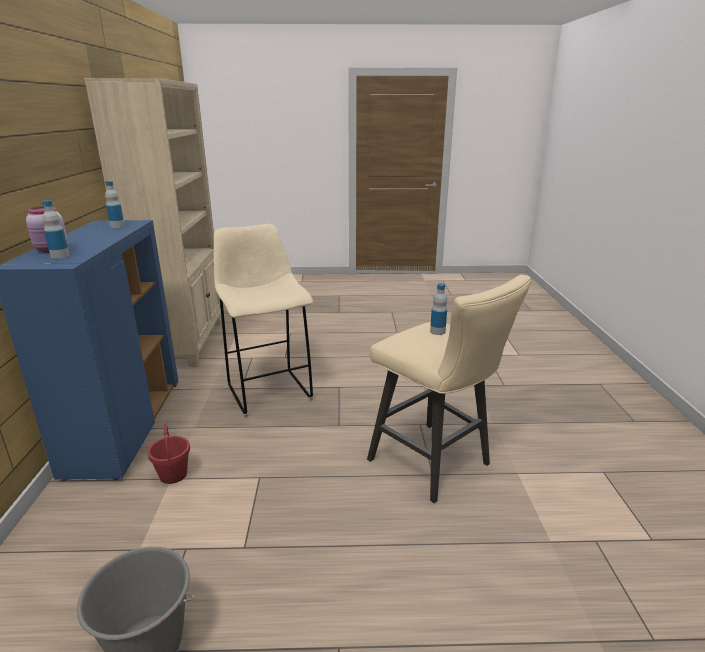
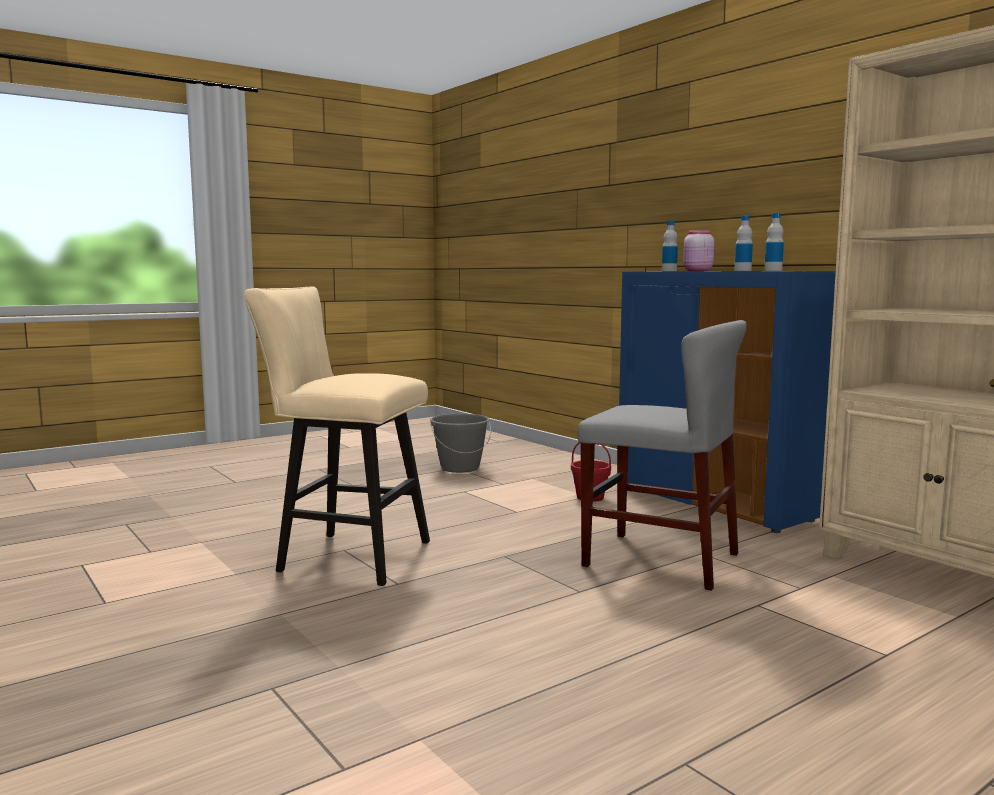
camera: 145 degrees right, 15 degrees down
beige stool [214,224,313,417] -> grey chair [578,320,747,591]
bottle [430,283,447,335] -> bottle moved to [734,216,753,271]

